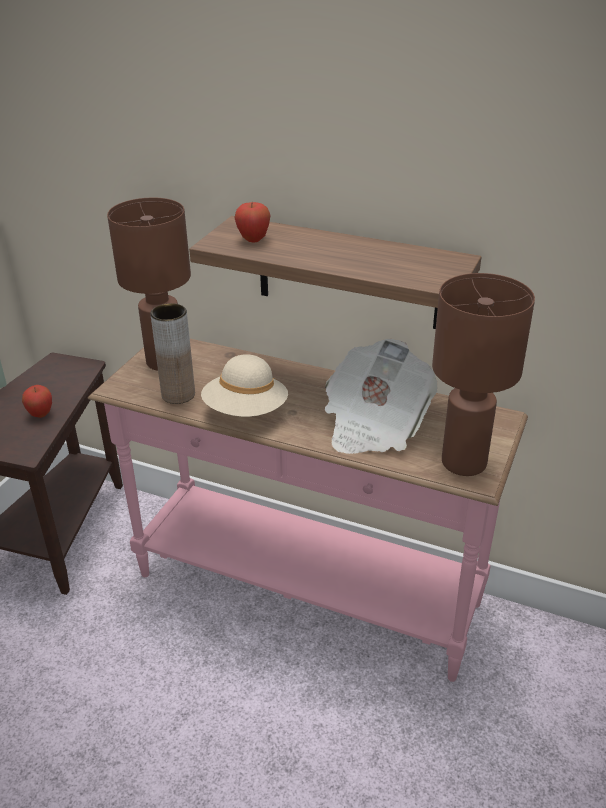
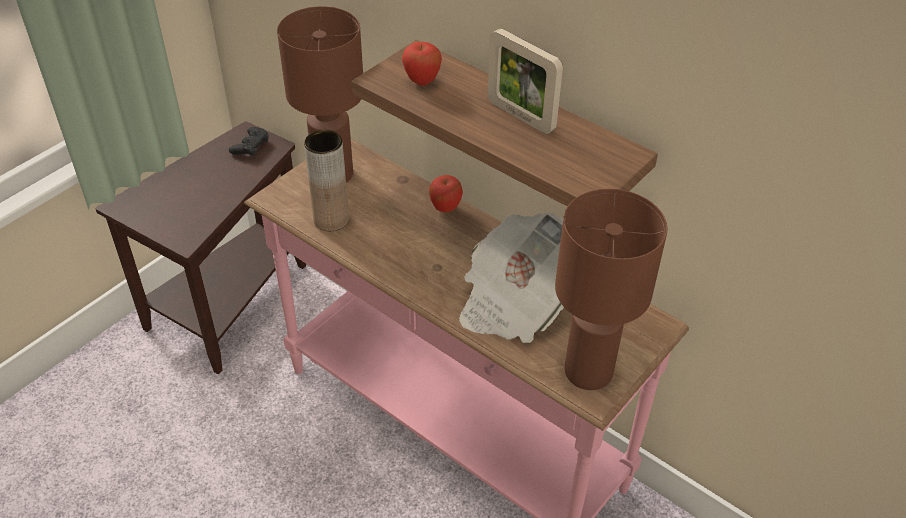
camera: 15 degrees right, 10 degrees up
apple [22,385,52,418] -> apple moved to [429,175,463,213]
beige hat [201,354,288,417] -> none
none -> black game controller [229,127,269,156]
none -> picture frame [488,29,563,134]

